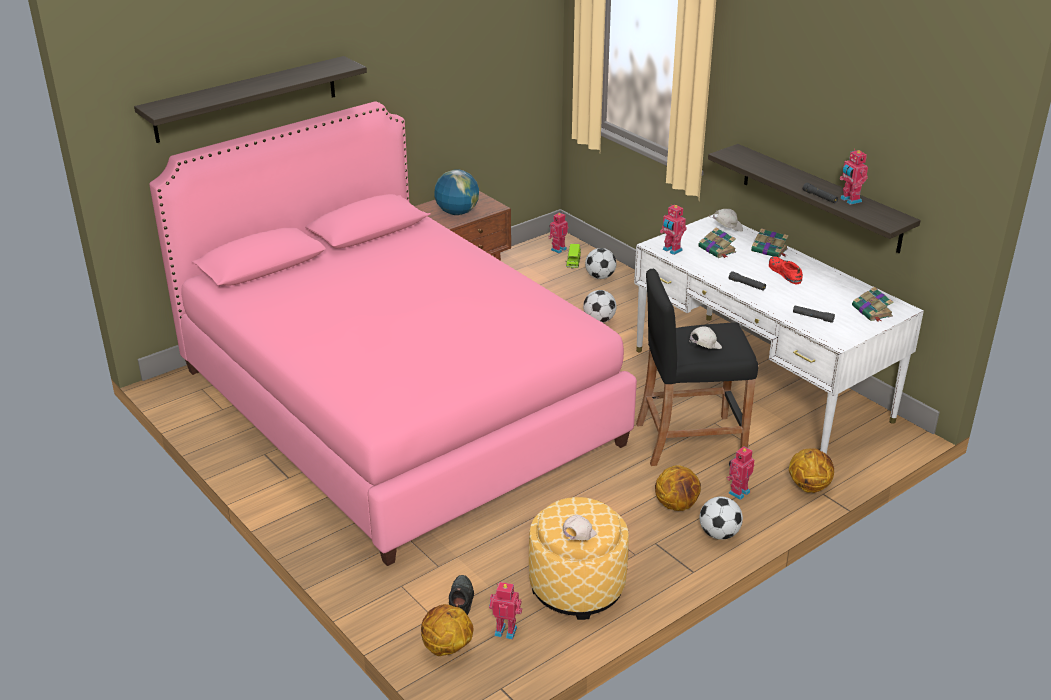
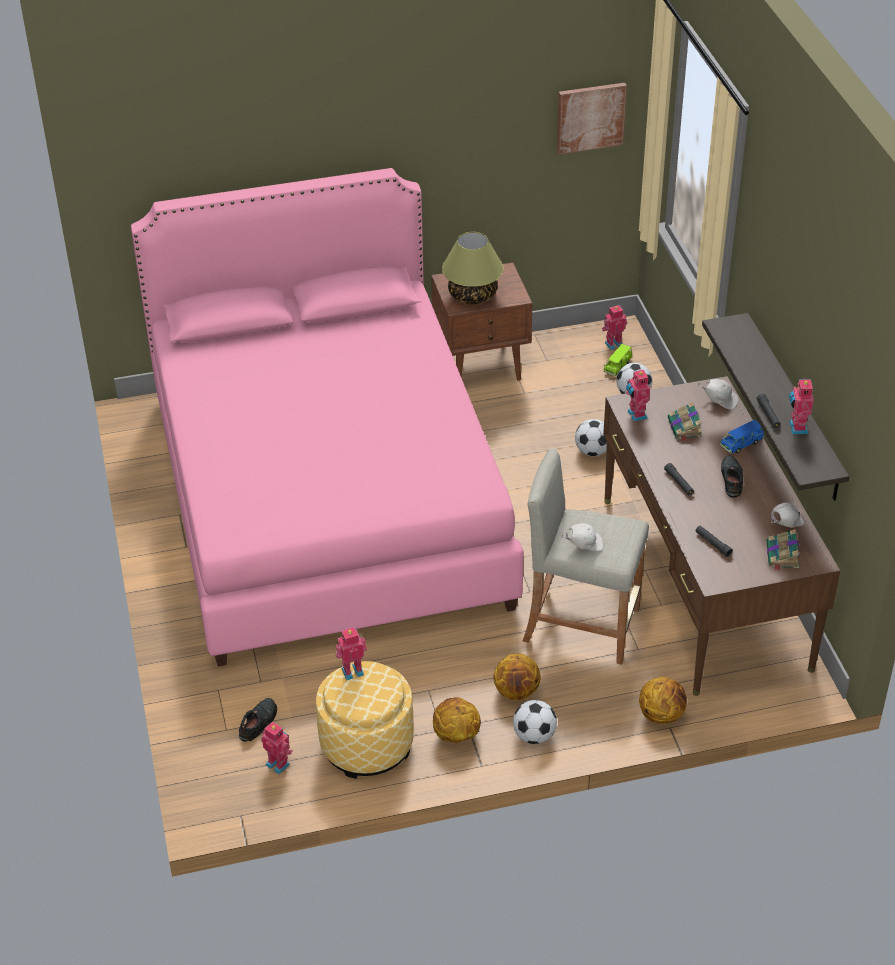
camera: 25 degrees right, 10 degrees up
shelf [134,56,367,143] -> none
basketball [421,604,473,656] -> basketball moved to [433,697,481,743]
globe [434,169,479,215] -> table lamp [442,232,503,304]
white cap [563,515,596,541] -> white cap moved to [771,503,804,528]
white desk [634,214,924,454] -> brown desk [603,376,840,696]
black stool [636,269,758,466] -> beige stool [523,448,649,665]
toy robot [727,446,754,500] -> toy robot moved to [335,627,367,680]
book [751,228,789,258] -> blue toy car [720,420,764,454]
red shoe [769,256,803,284] -> black shoe [721,456,743,498]
none -> picture [557,83,627,155]

